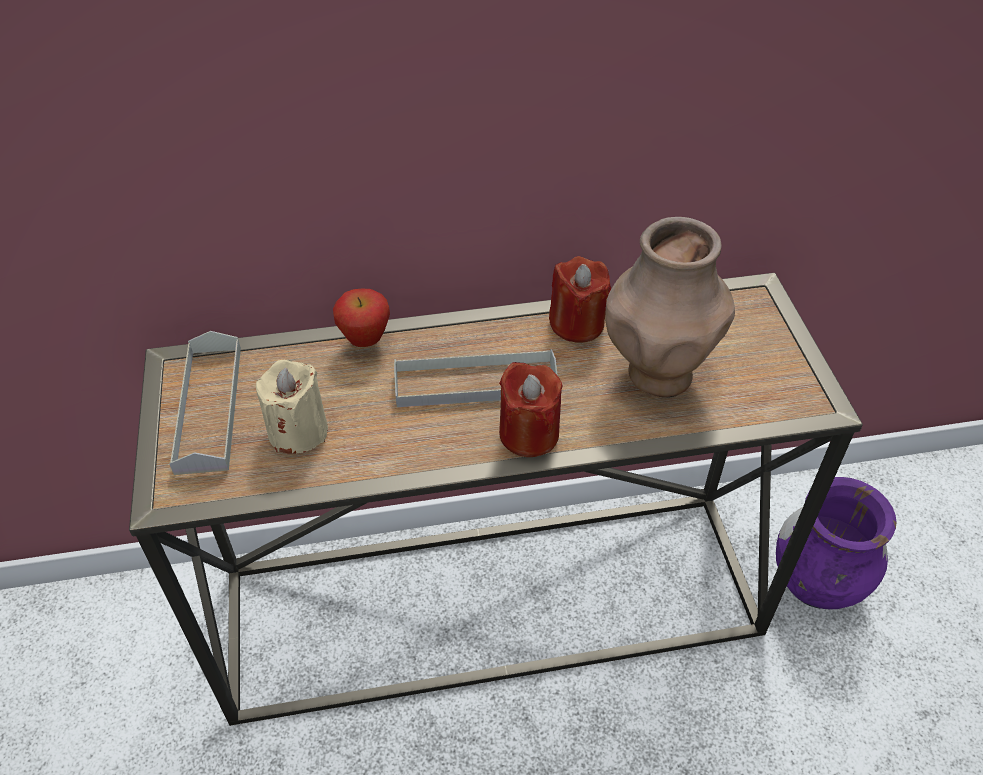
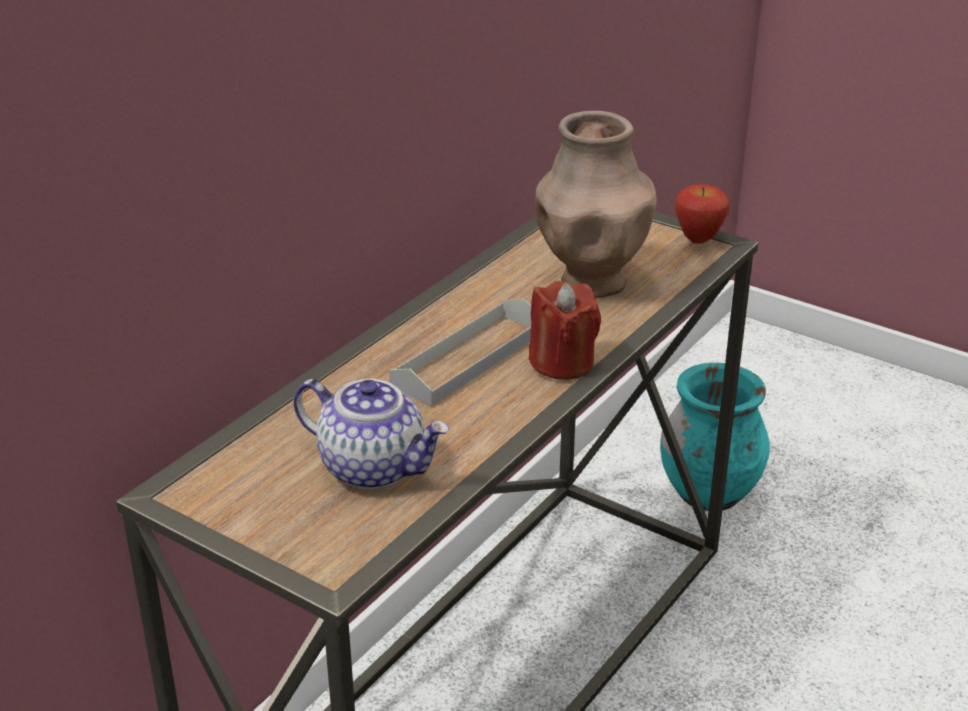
camera: 45 degrees left, 15 degrees down
grey tray [169,331,241,475] -> none
beige candle [256,360,328,454] -> teapot [293,379,449,489]
apple [333,289,390,347] -> apple moved to [675,184,730,244]
red candle [549,256,611,343] -> none
purple vase [776,477,897,609] -> turquoise vase [660,363,770,511]

